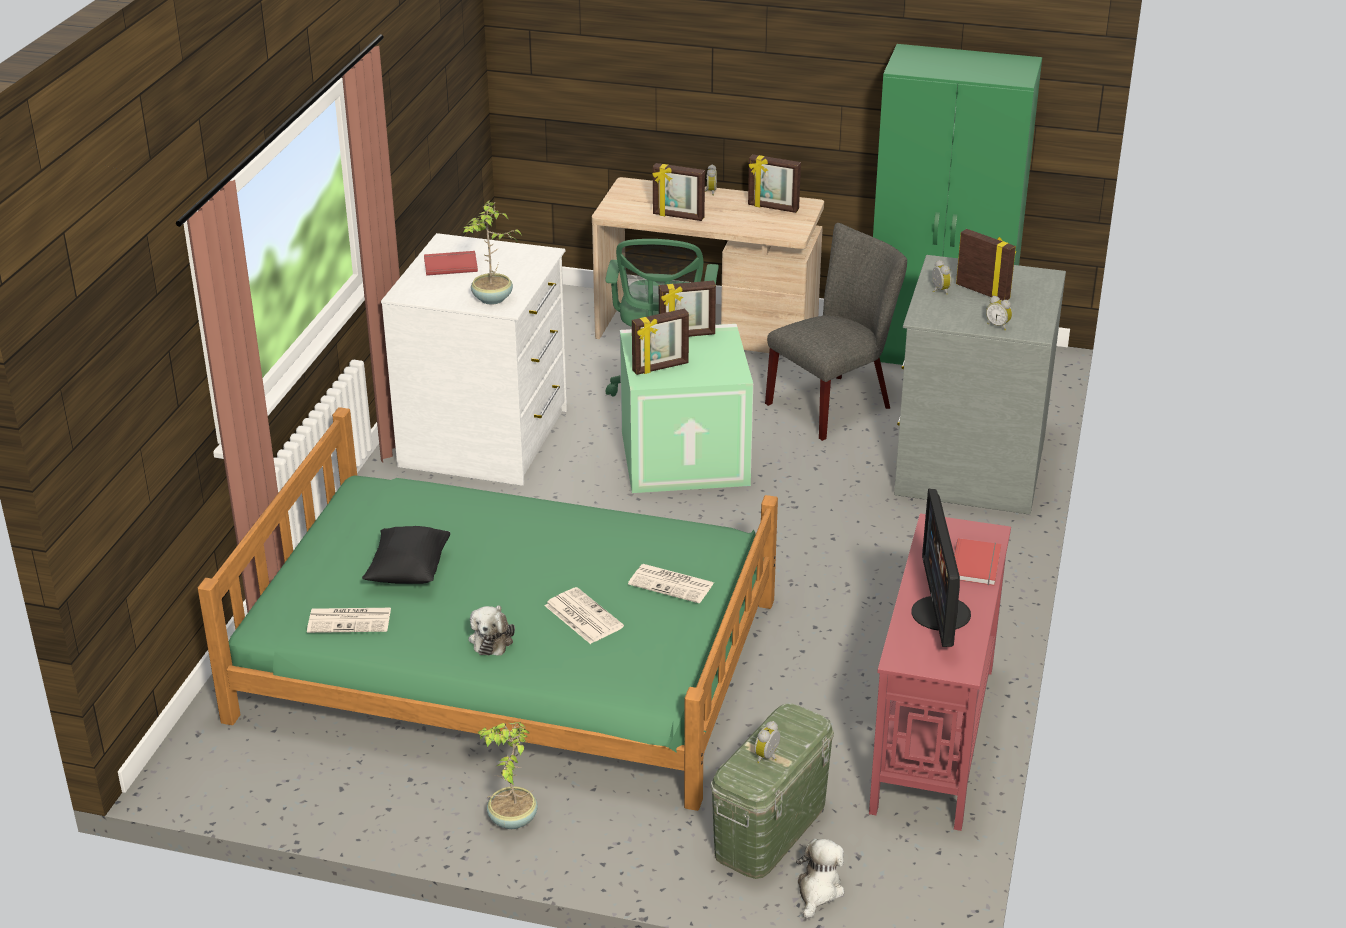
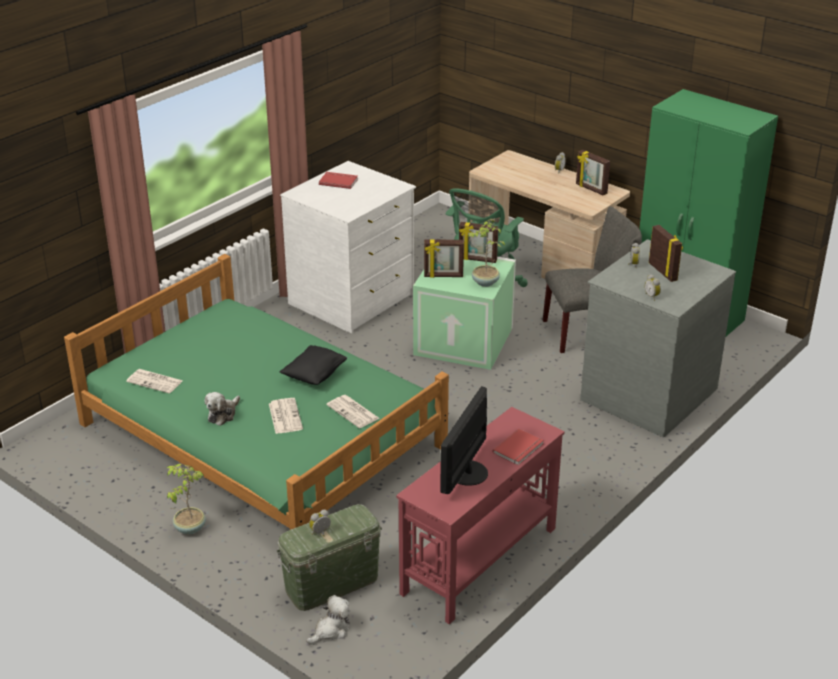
camera: 25 degrees right, 0 degrees up
black pillow [362,526,451,584] -> black pillow moved to [279,345,347,385]
potted plant [463,200,521,305] -> potted plant moved to [468,219,505,287]
picture frame [652,163,705,221] -> none

